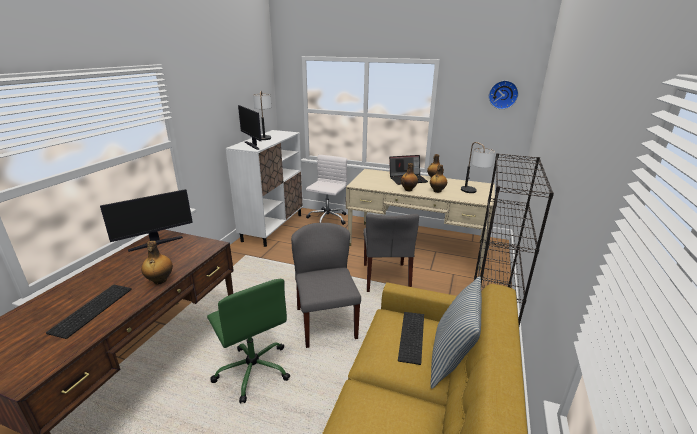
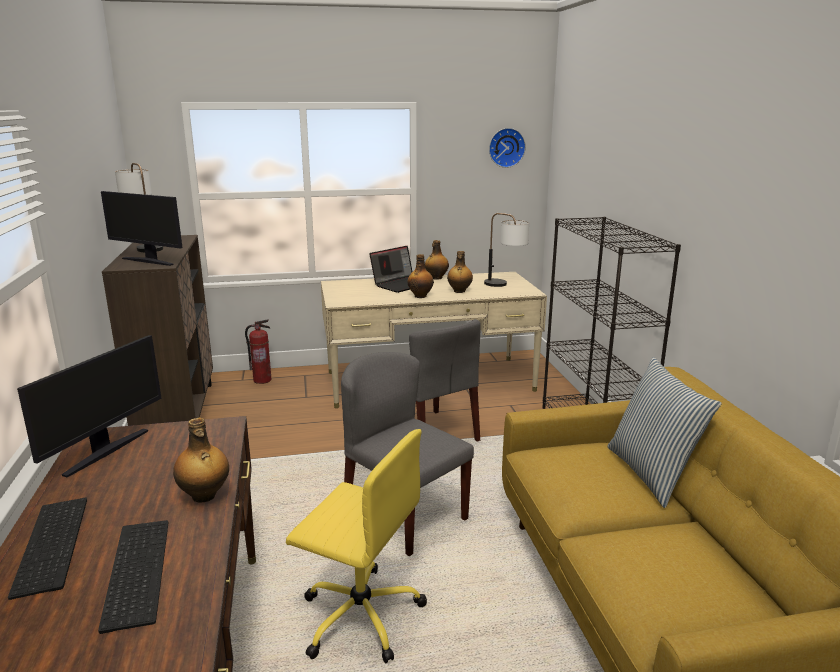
camera: 30 degrees left, 5 degrees down
green office chair [207,279,290,403] -> yellow office chair [286,429,427,664]
white cabinet [226,130,303,247] -> brown cabinet [102,235,213,426]
white office chair [306,155,347,225] -> fire extinguisher [245,319,271,384]
keyboard [398,312,424,365] -> keyboard moved to [8,497,87,600]

